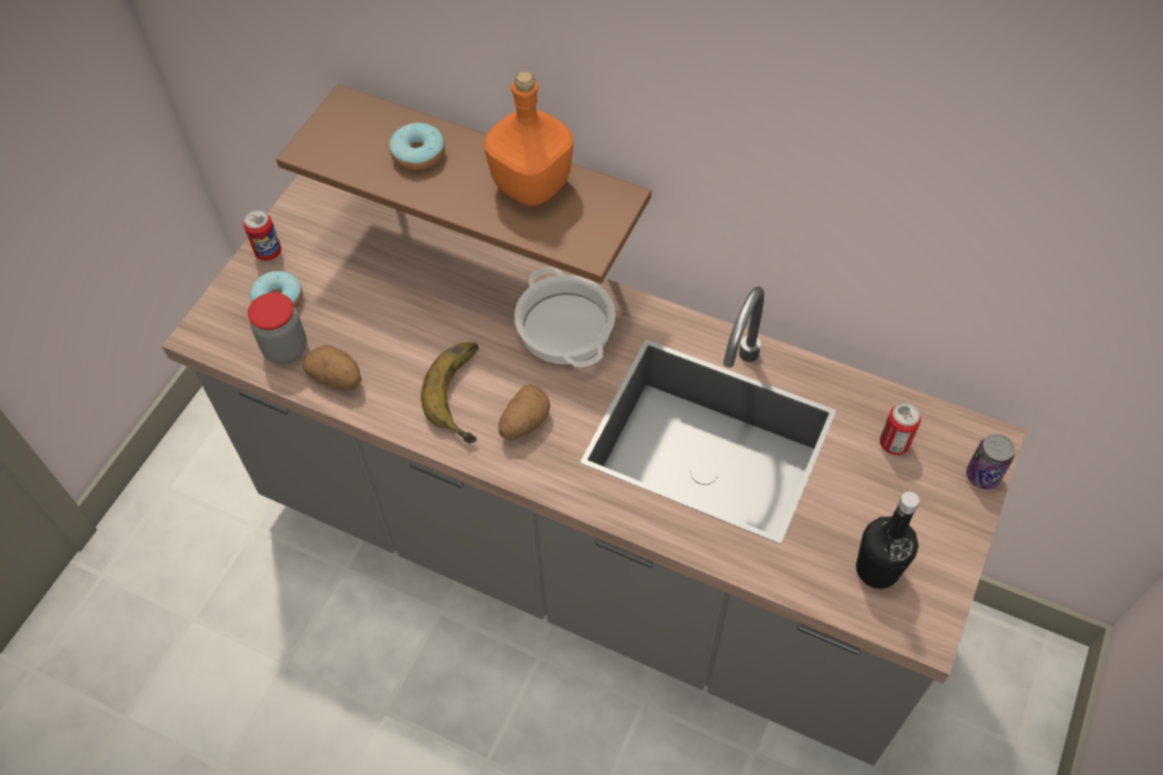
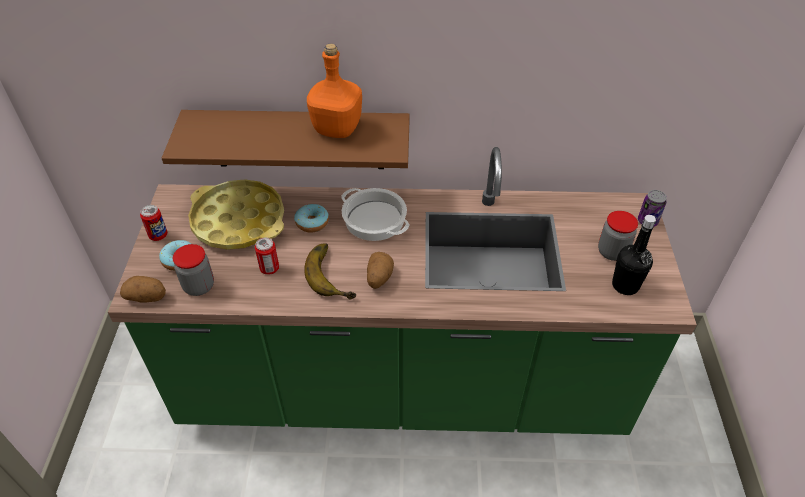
camera: 25 degrees left, 10 degrees down
grey counter [162,174,1026,766] -> green counter [108,147,697,435]
potato [303,345,362,391] -> potato moved to [120,276,166,303]
donut [389,123,445,170] -> donut moved to [294,204,329,233]
can [880,403,921,455] -> can moved to [255,237,279,275]
none -> yellow tray [188,179,284,250]
none -> jar [598,211,638,261]

